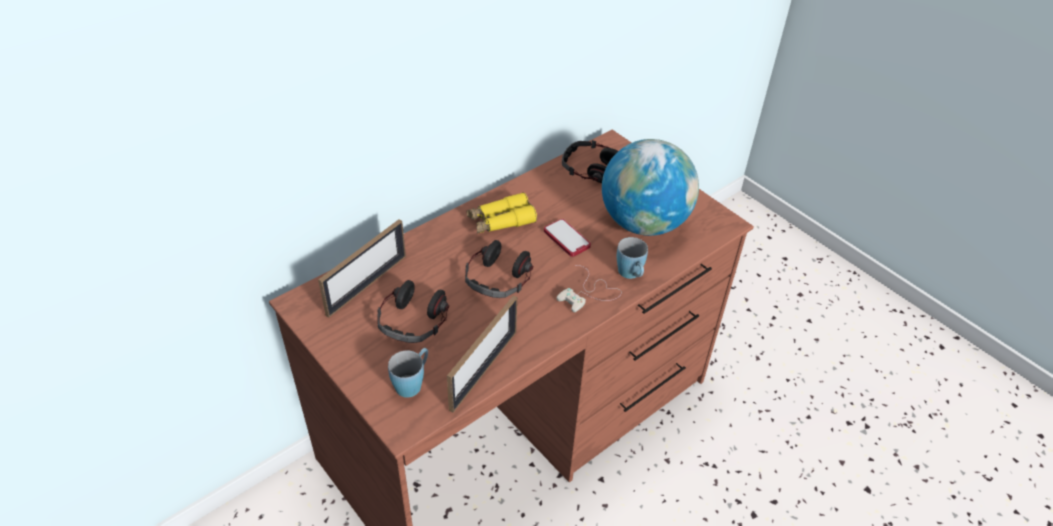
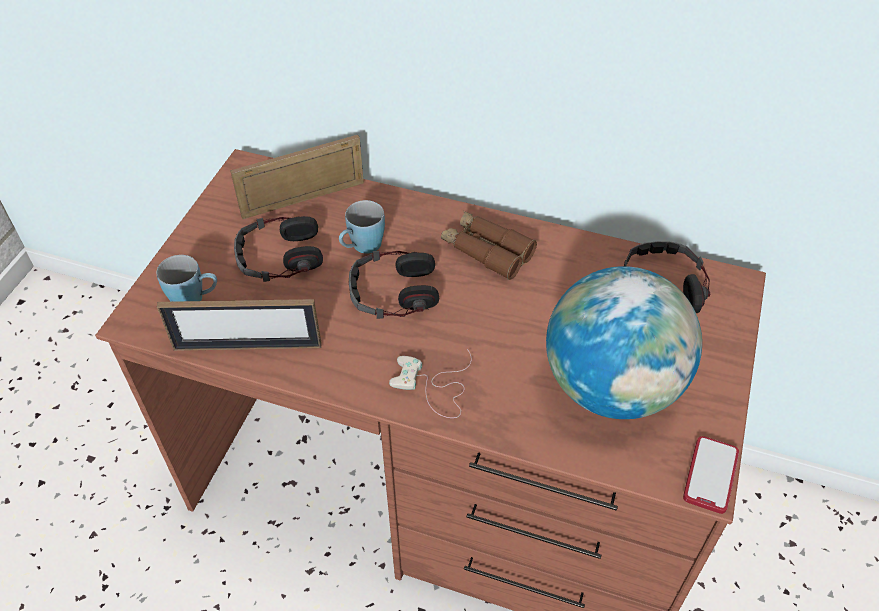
camera: 60 degrees right, 5 degrees up
picture frame [318,219,406,318] -> picture frame turned 150 degrees clockwise [230,135,364,219]
yellow binoculars [467,192,537,233] -> brown binoculars [441,211,537,280]
phone [544,219,591,257] -> phone moved to [683,436,739,514]
blue mug [617,237,648,279] -> blue mug moved to [339,200,385,254]

